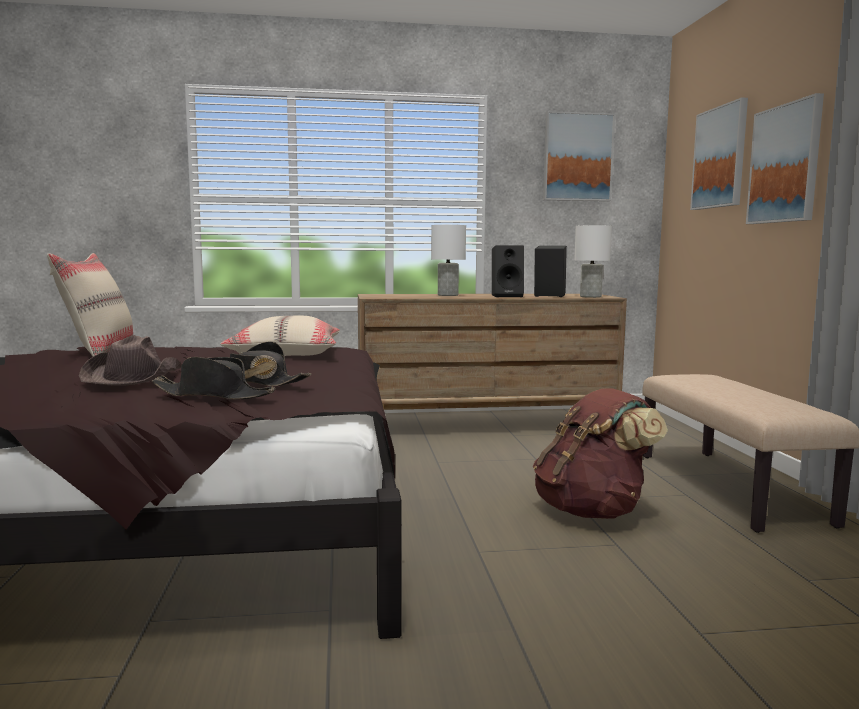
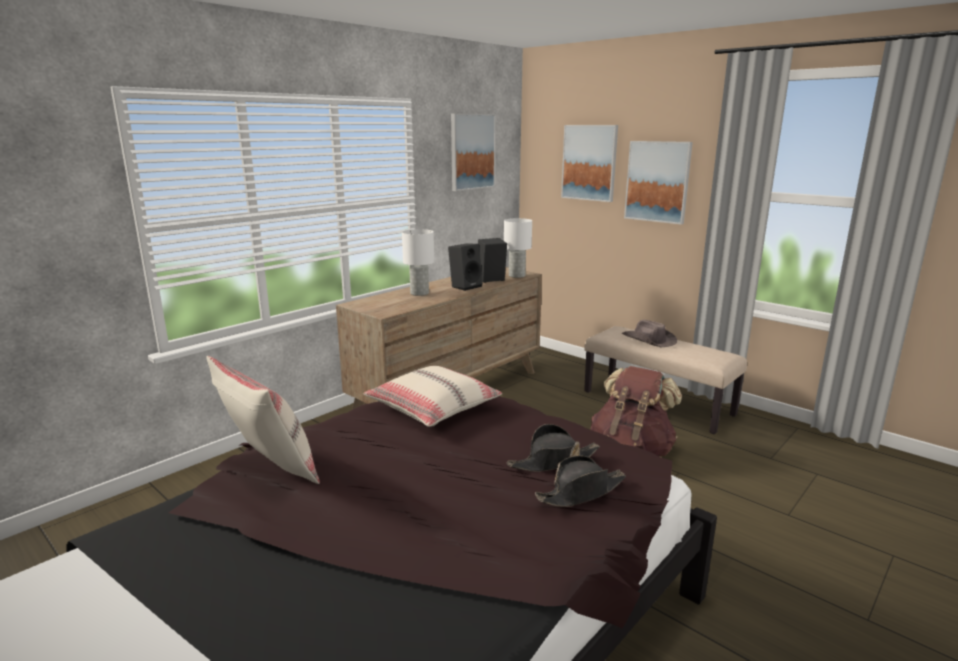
camera: 40 degrees left, 10 degrees up
brown hat [79,335,182,386] -> brown hat moved to [622,320,677,347]

